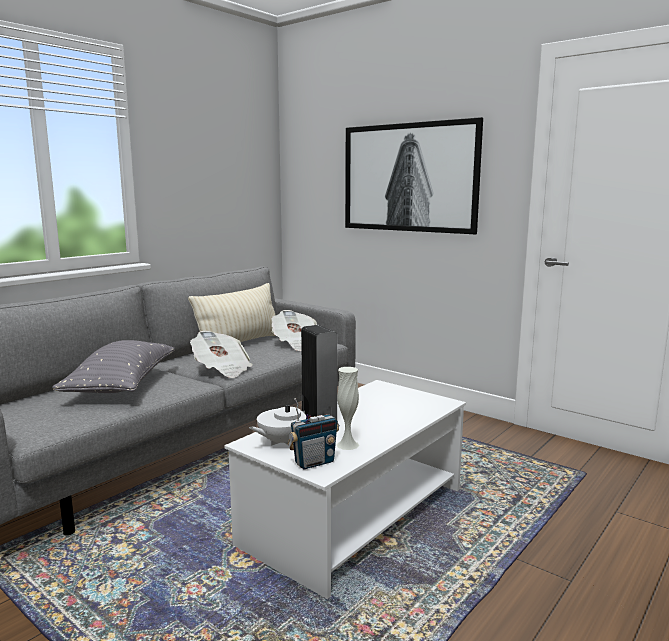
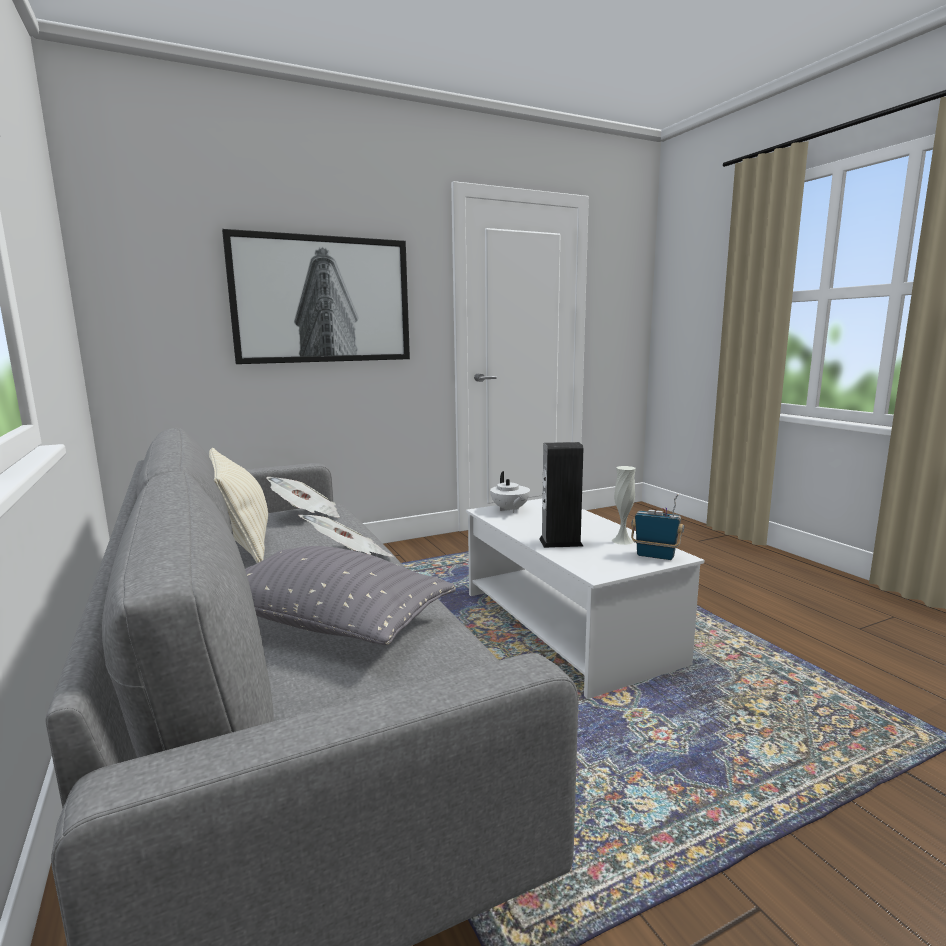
camera: 65 degrees left, 0 degrees up
white teapot [249,394,309,445] -> white teapot moved to [490,471,530,513]
radio [288,398,339,469] -> radio turned 60 degrees counterclockwise [631,494,684,560]

